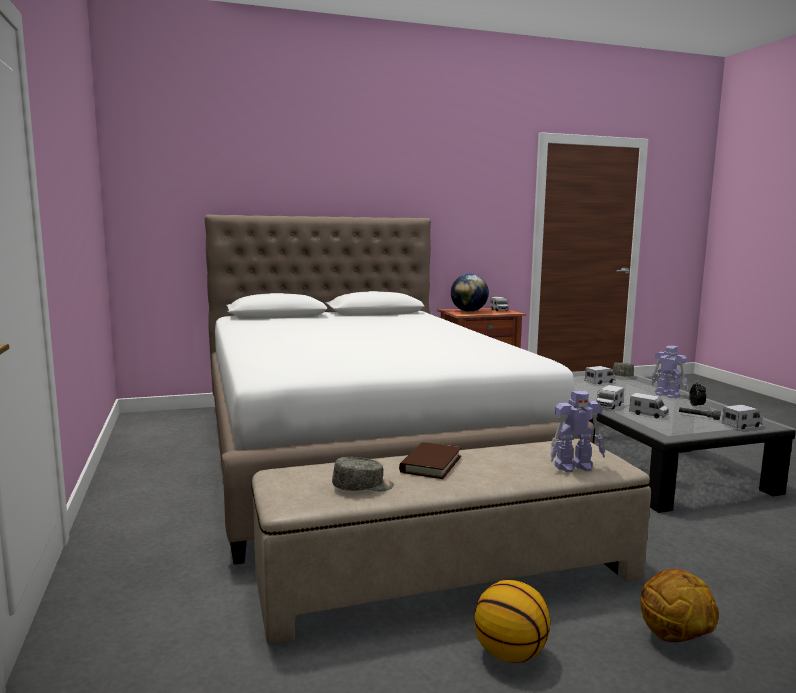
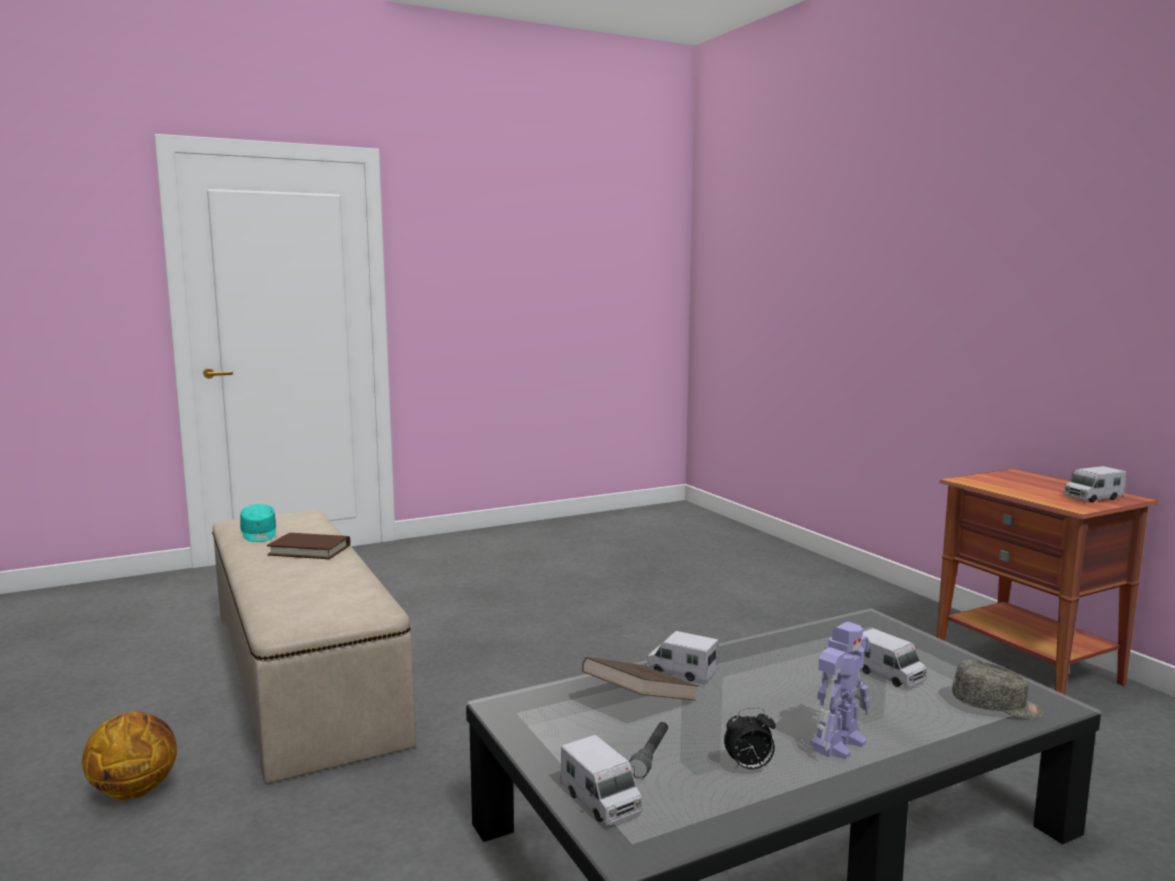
camera: 80 degrees right, 0 degrees up
white bed [205,215,594,565] -> none
grey cap [332,457,394,491] -> turquoise cap [240,504,276,542]
globe [451,274,489,312] -> none
basketball [474,580,550,663] -> none
toy robot [550,391,605,472] -> none
toy truck [629,393,669,418] -> brown book [582,657,699,700]

